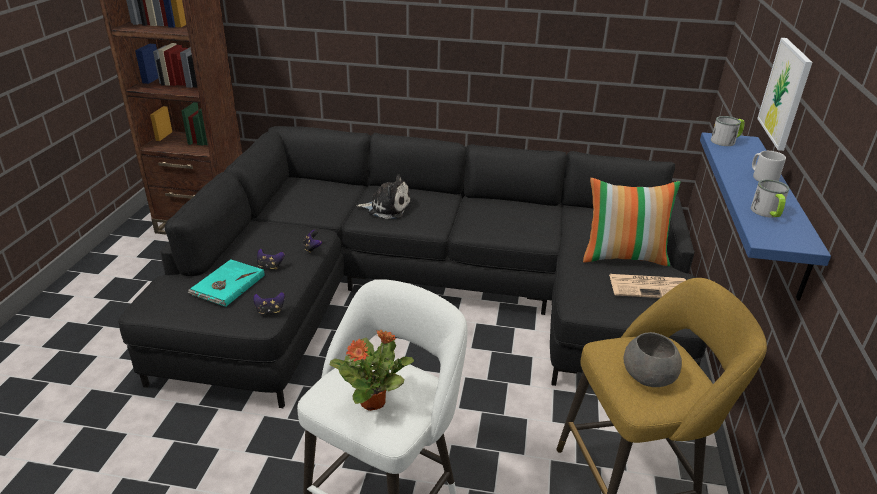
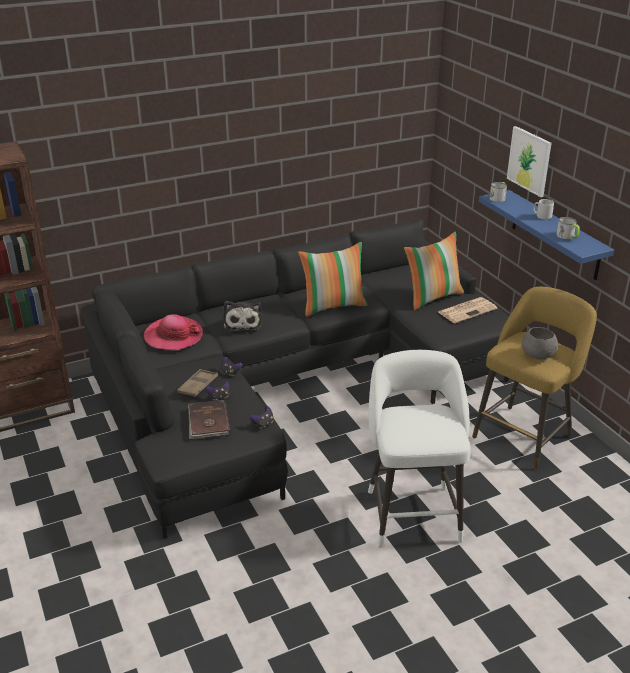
camera: 35 degrees left, 0 degrees up
turquoise book [188,259,265,307] -> brown book [188,400,230,439]
potted plant [330,329,414,411] -> none
plush toy [356,174,411,219] -> plush toy turned 105 degrees clockwise [223,301,262,332]
none -> hat [144,314,203,350]
none -> brown tray [177,369,218,397]
none -> pillow [298,242,368,316]

